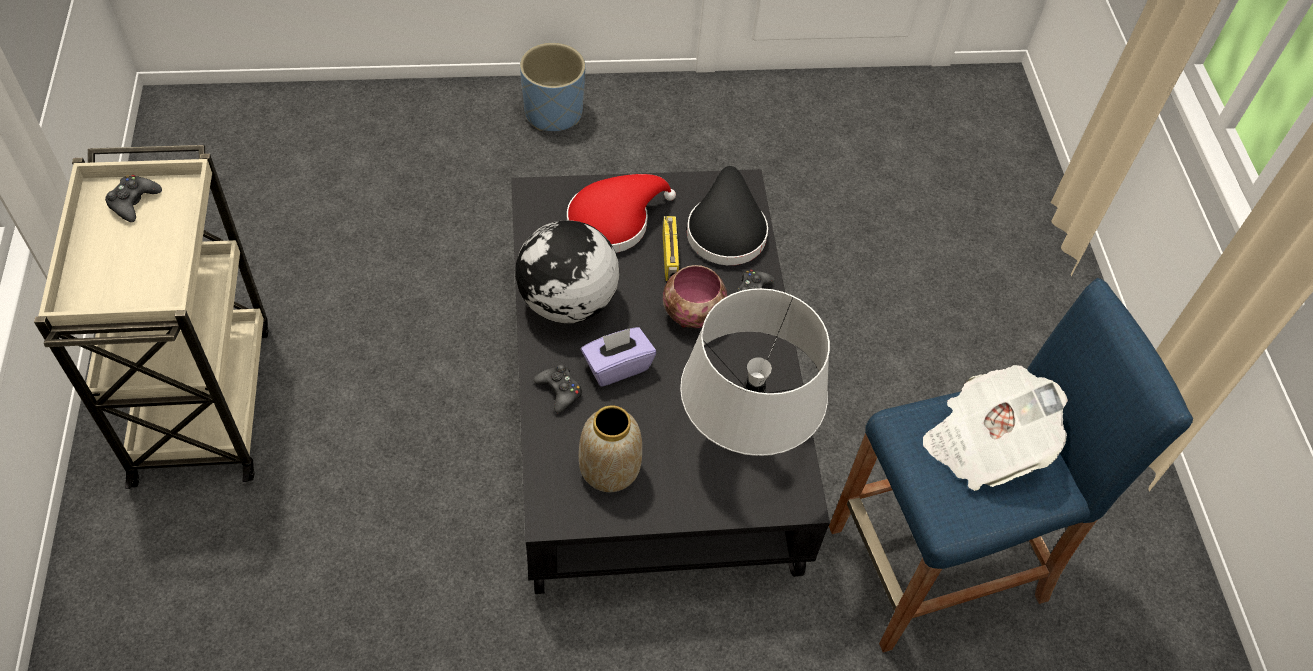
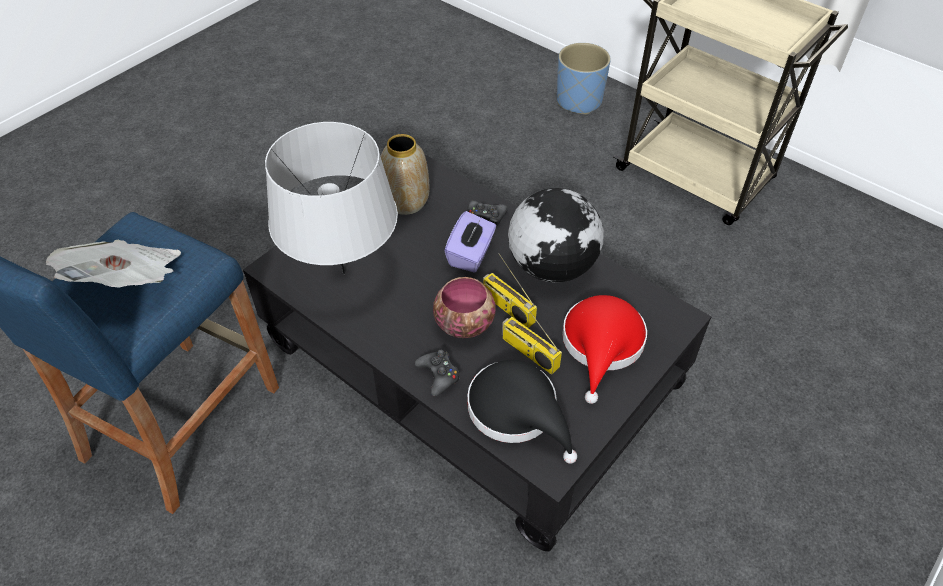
camera: 140 degrees right, 5 degrees down
black game controller [105,175,162,222] -> none
blue planter [520,43,586,131] -> blue planter moved to [557,43,611,114]
none -> radio [483,253,537,328]

